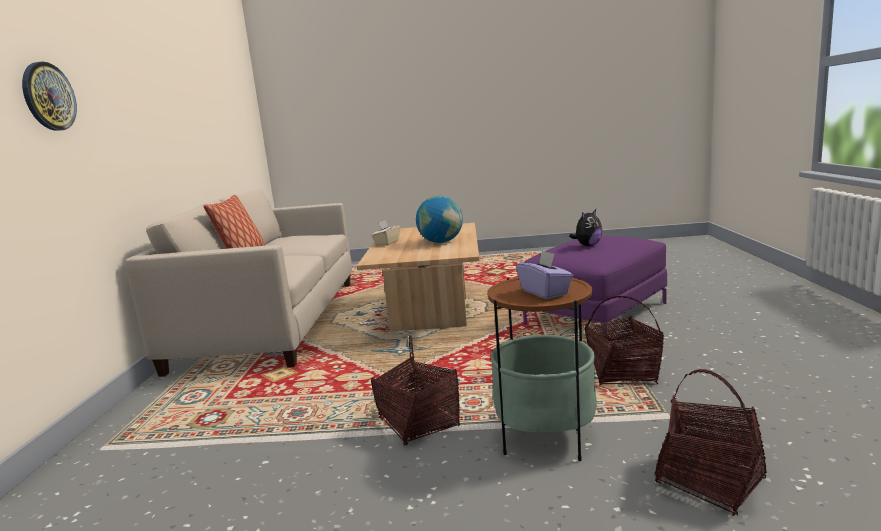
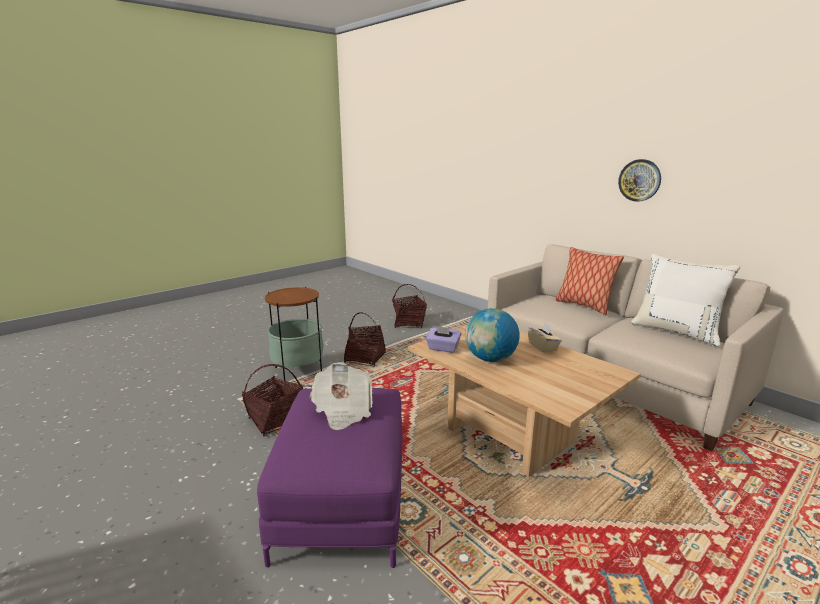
camera: 135 degrees right, 5 degrees up
wall clock [22,61,77,131] -> wall clock moved to [618,159,661,202]
purple tissue box [516,250,573,299] -> purple tissue box moved to [426,326,461,353]
plush toy [569,209,602,246] -> newspaper [310,362,373,430]
basket [655,369,767,516] -> basket moved to [392,284,427,328]
none -> white pillow [630,254,740,347]

